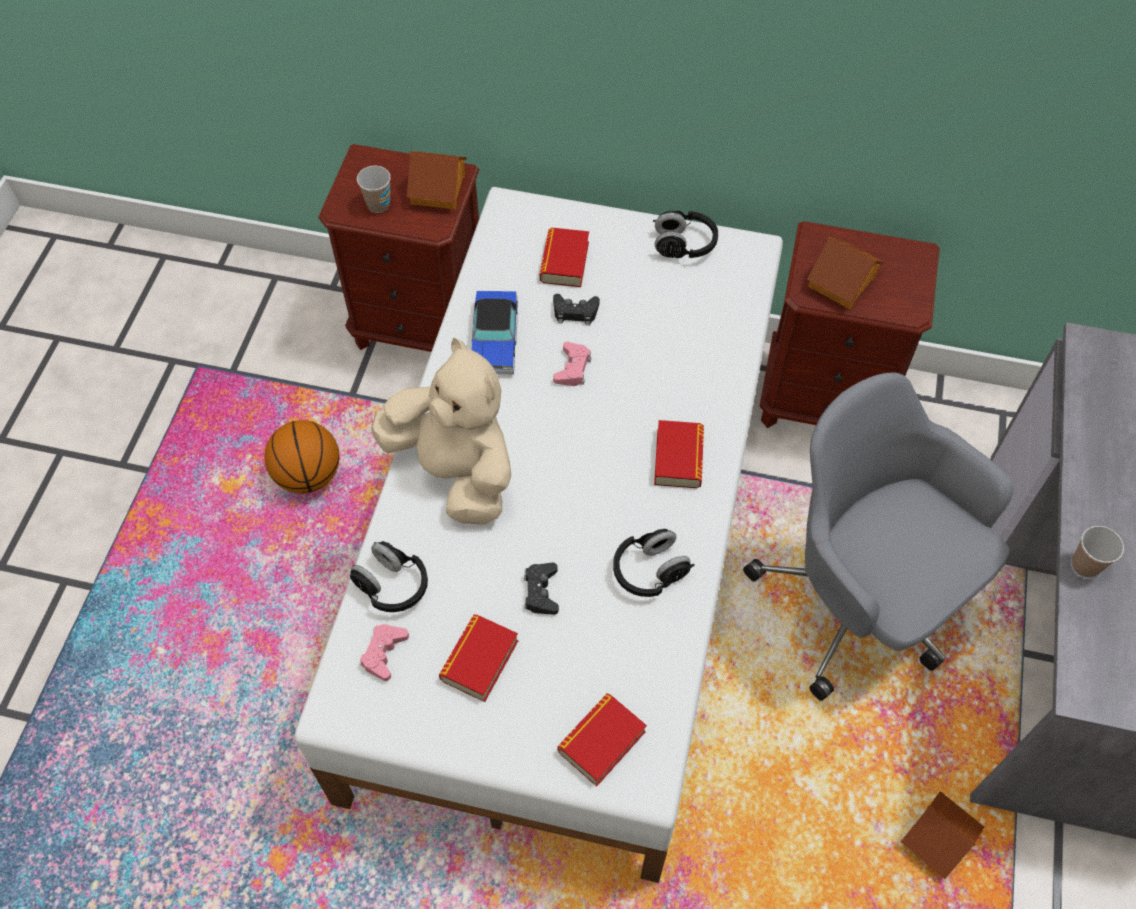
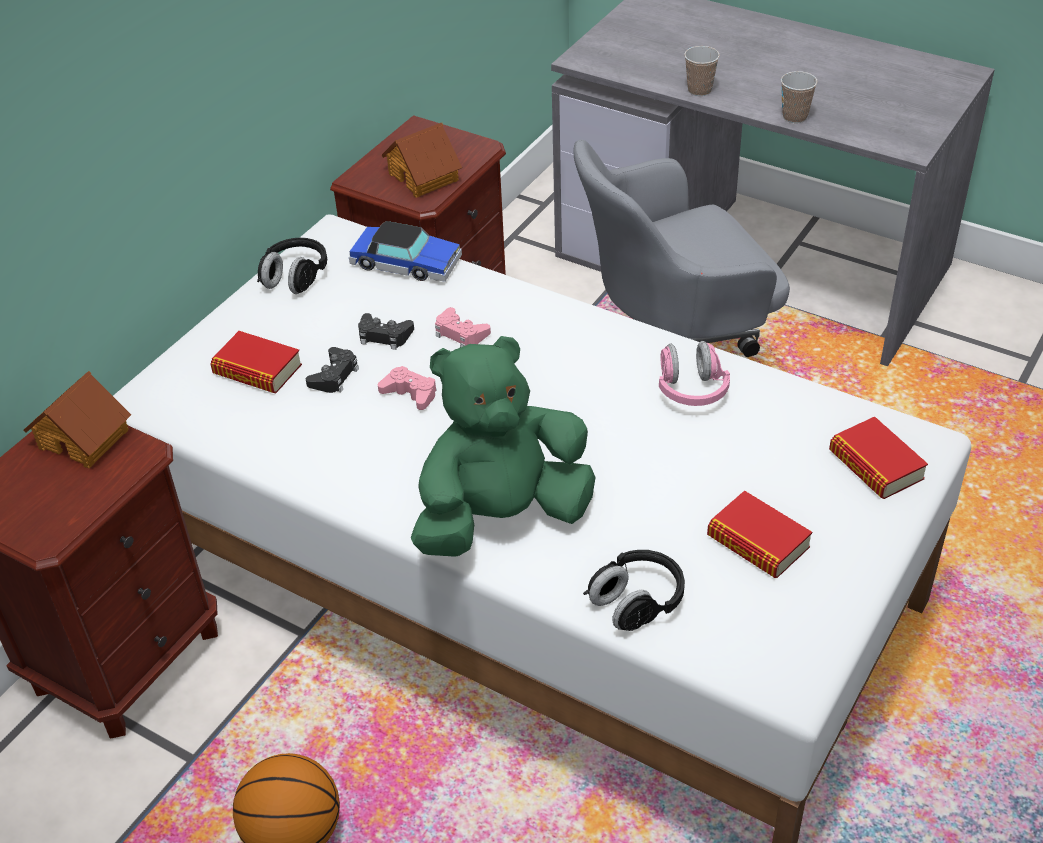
camera: 70 degrees left, 15 degrees down
cup [357,166,391,213] -> cup moved to [684,46,720,96]
pink game controller [360,624,409,681] -> pink game controller moved to [435,307,491,347]
beige plush toy [371,338,511,525] -> green plush toy [411,336,596,557]
toy car [472,291,518,375] -> toy car moved to [349,221,462,282]
black game controller [524,562,559,615] -> black game controller moved to [358,313,414,350]
black headphones [613,529,695,597] -> pink headphones [659,341,730,406]
book [654,420,704,488] -> none
toy house [901,791,984,879] -> none

